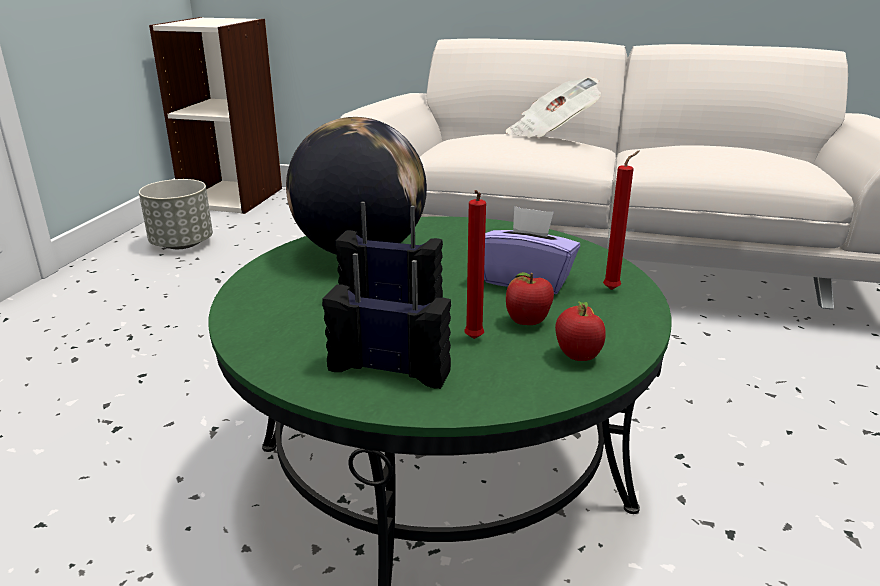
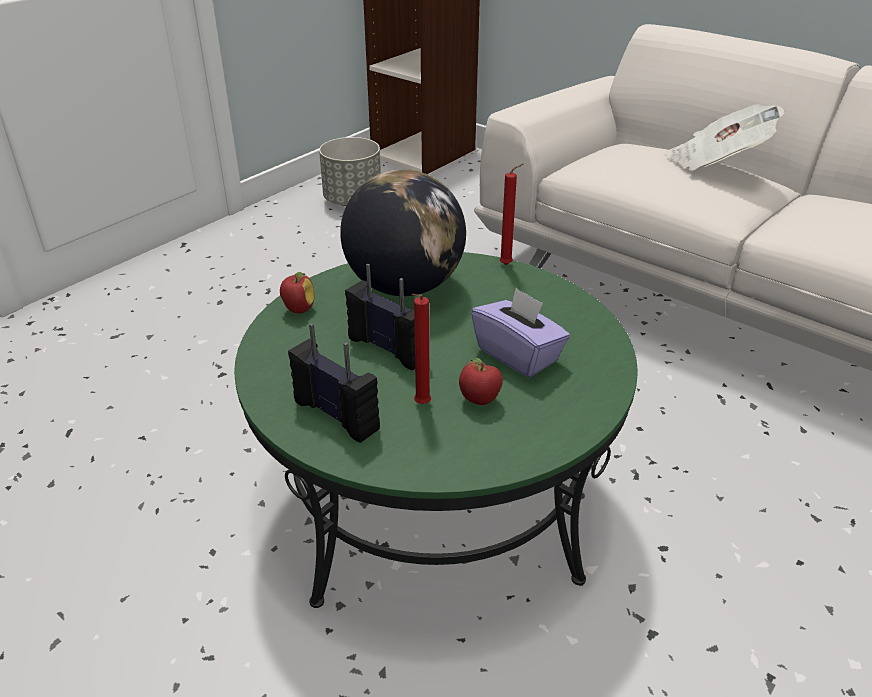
camera: 25 degrees right, 10 degrees up
apple [555,302,606,361] -> apple moved to [280,272,314,313]
red candle [603,150,640,290] -> red candle moved to [499,164,523,265]

